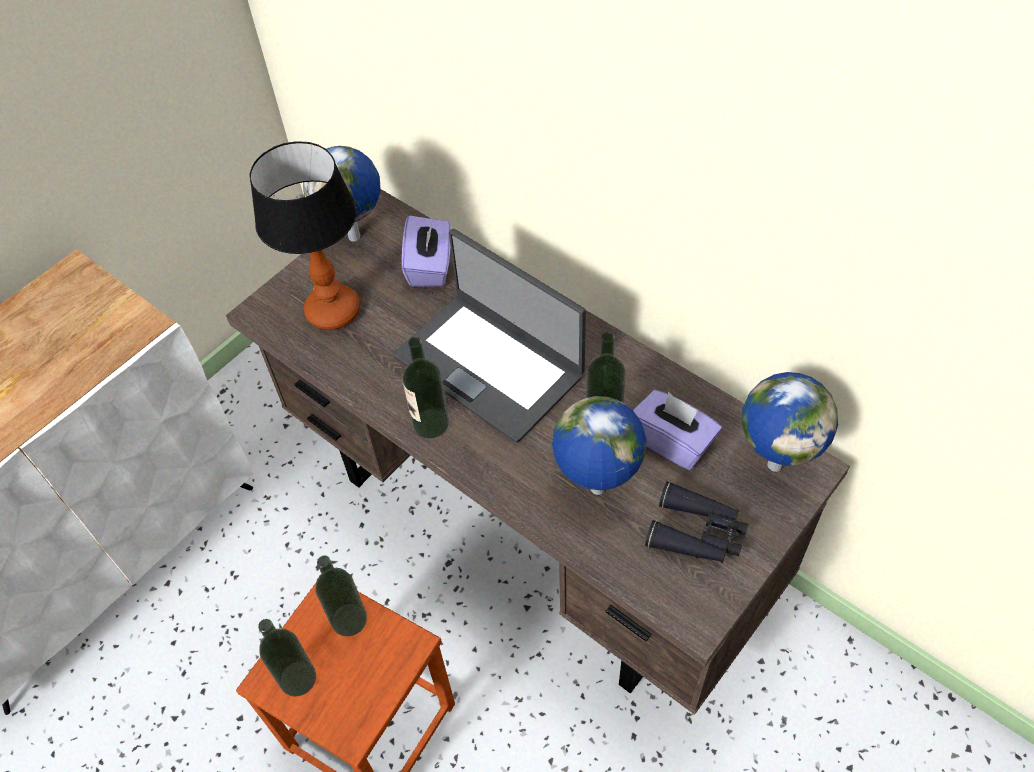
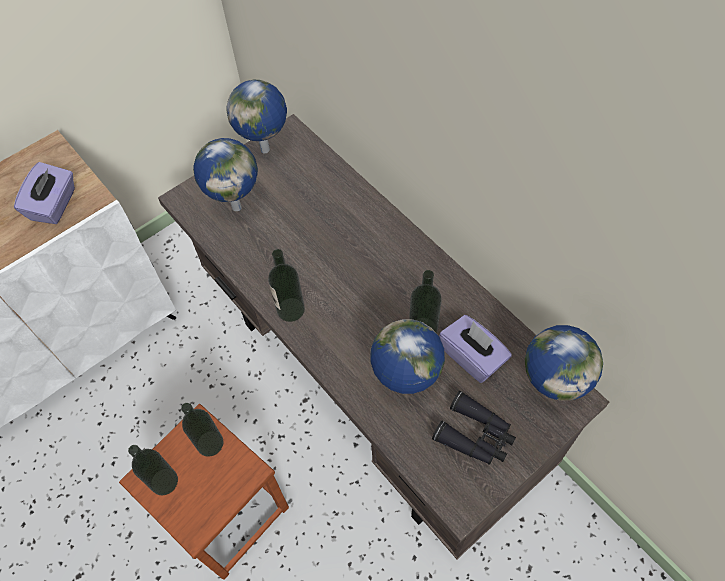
camera: 10 degrees right, 5 degrees up
table lamp [249,141,360,330] -> globe [193,138,258,211]
laptop [393,229,586,443] -> none
purple tissue box [401,216,451,287] -> purple tissue box moved to [14,162,75,224]

